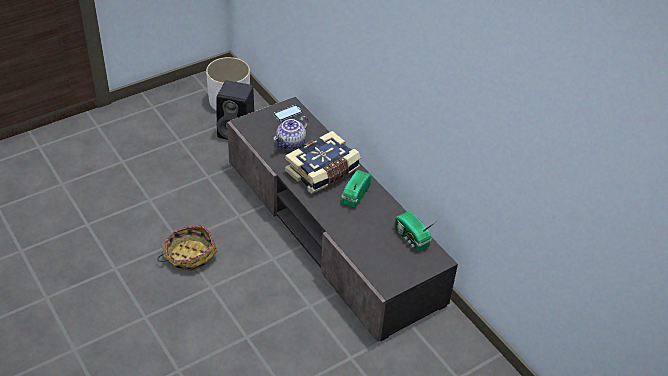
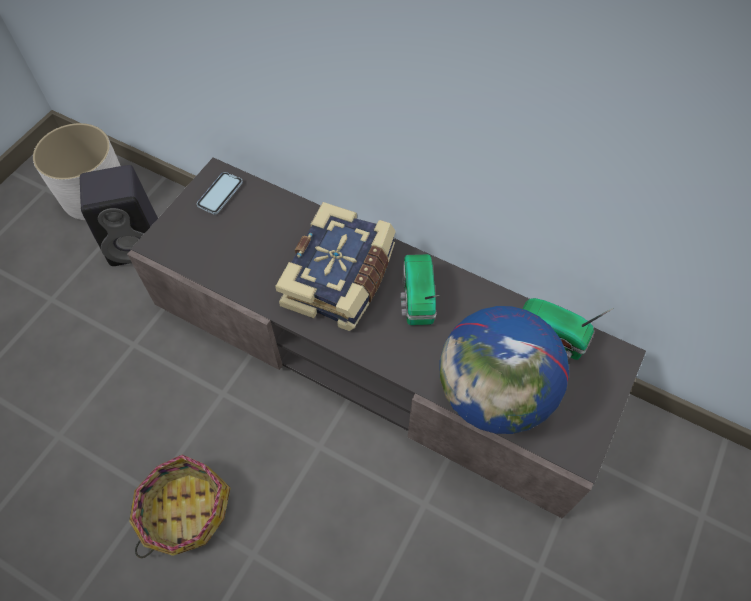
camera: 25 degrees left, 15 degrees up
teapot [273,116,308,150] -> none
none -> globe [439,306,569,434]

